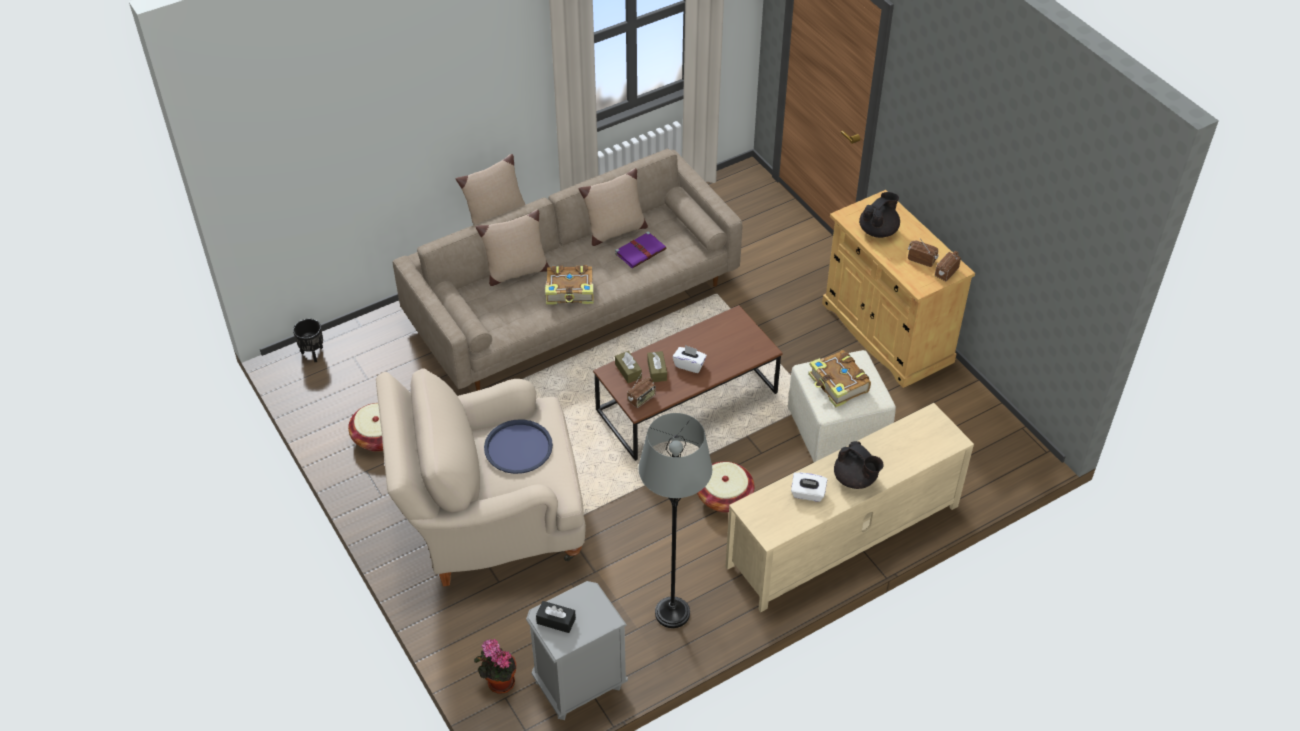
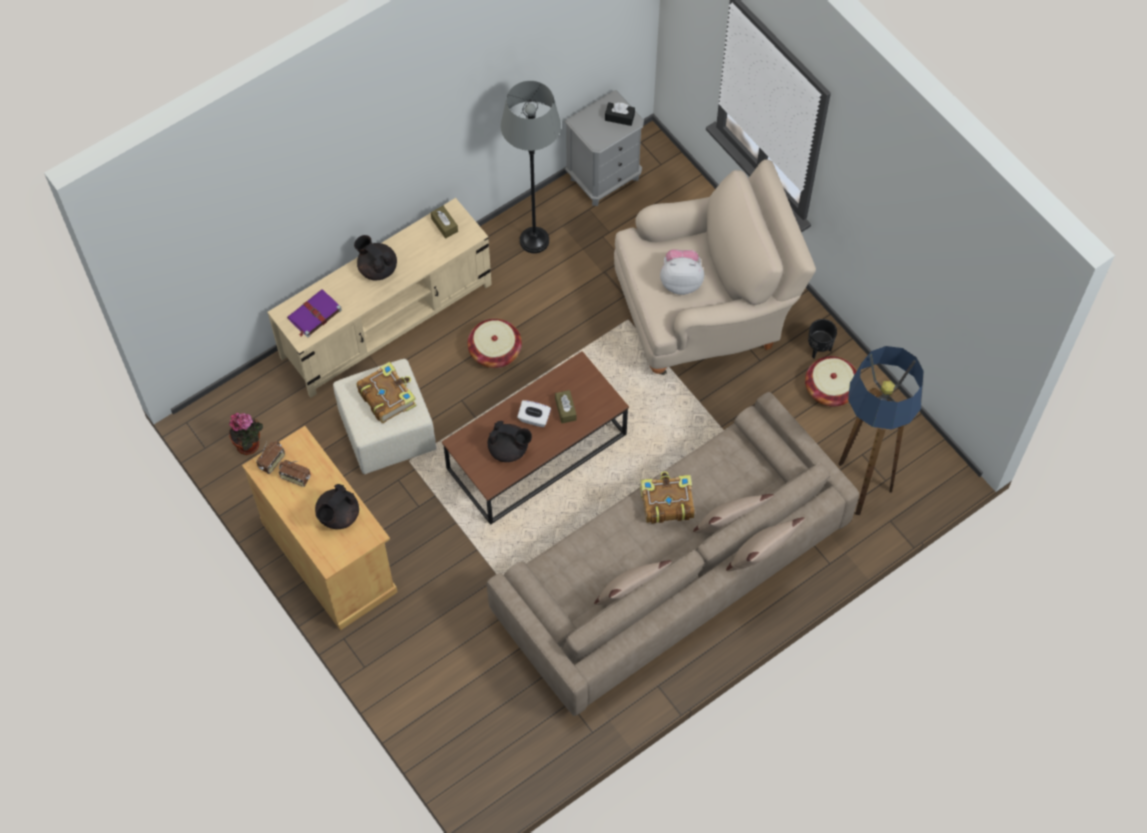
camera: 175 degrees right, 15 degrees up
black planter [293,319,323,362] -> black planter moved to [808,319,837,358]
potted plant [474,639,516,694] -> potted plant moved to [229,413,263,455]
blue tray [484,419,553,474] -> plush toy [660,249,704,295]
purple book [615,231,666,268] -> purple book moved to [287,289,342,338]
brown tissue box [615,351,642,383] -> brown tissue box moved to [431,206,458,238]
radio [627,373,656,408] -> none
white tissue box [791,472,827,502] -> none
none -> black teapot [488,421,532,462]
none -> floor lamp [838,346,924,515]

